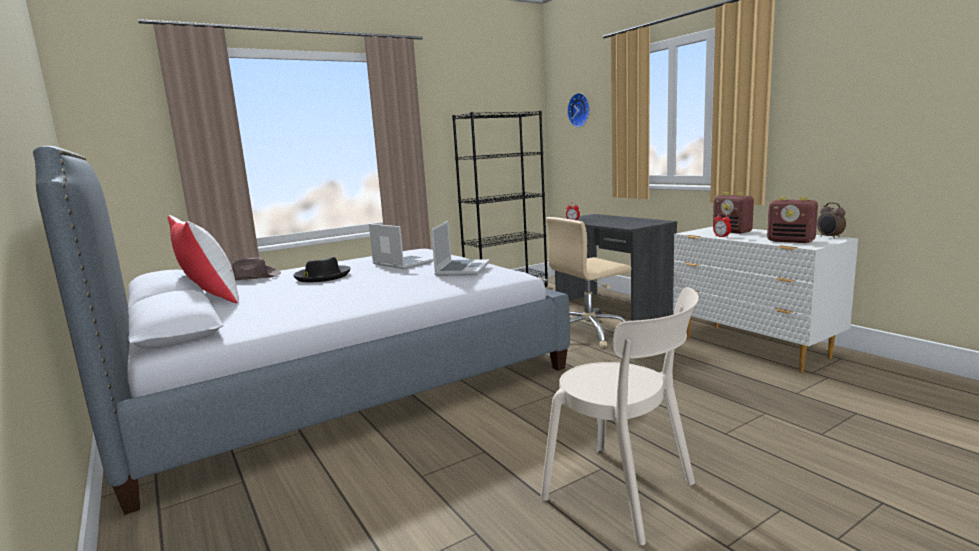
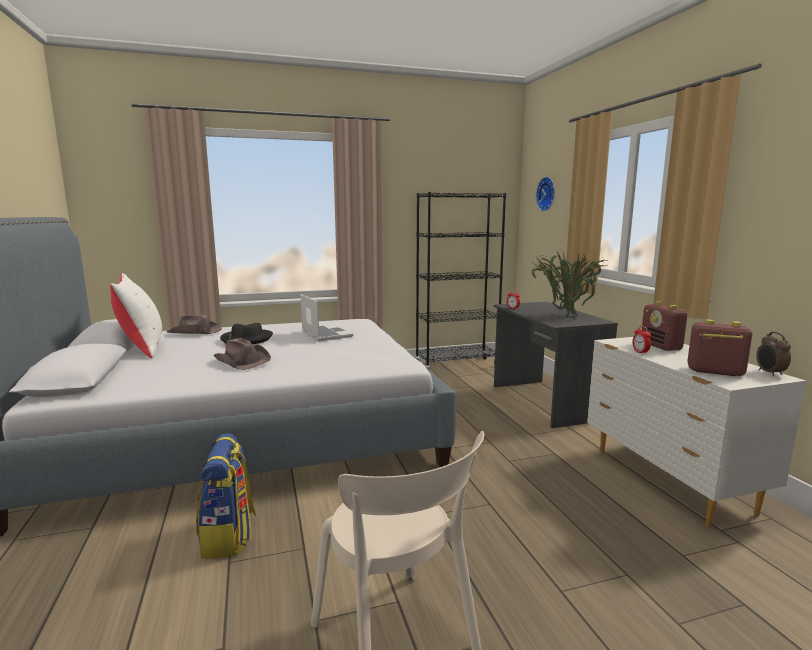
camera: 15 degrees right, 0 degrees up
laptop [431,221,489,276] -> none
beige office chair [546,217,631,348] -> none
radio [767,197,818,243] -> radio turned 150 degrees clockwise [687,319,752,376]
none -> backpack [196,433,256,559]
none -> brown hat [213,338,271,370]
none -> potted plant [532,251,609,316]

